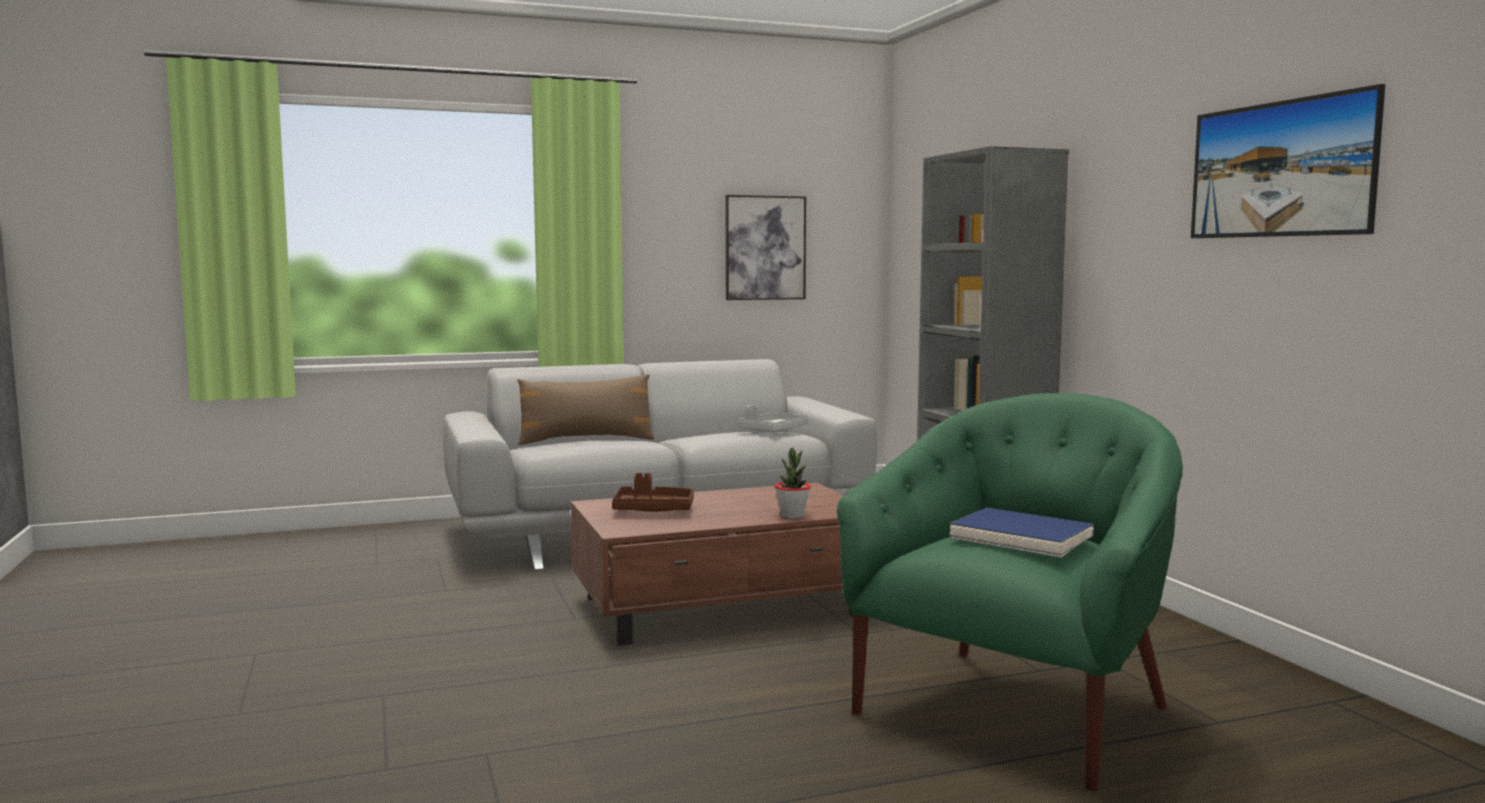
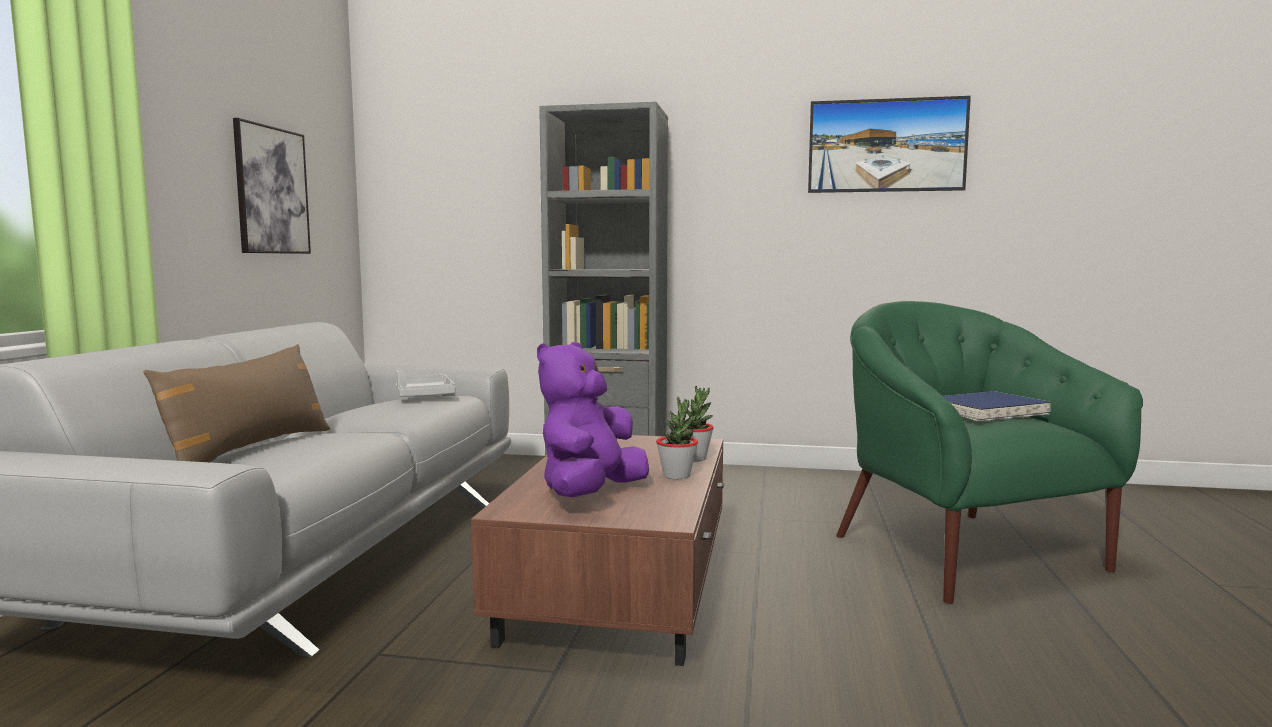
camera: 60 degrees left, 0 degrees up
brown tray [612,473,694,512] -> purple plush toy [537,342,649,497]
none -> potted plant [656,397,698,479]

